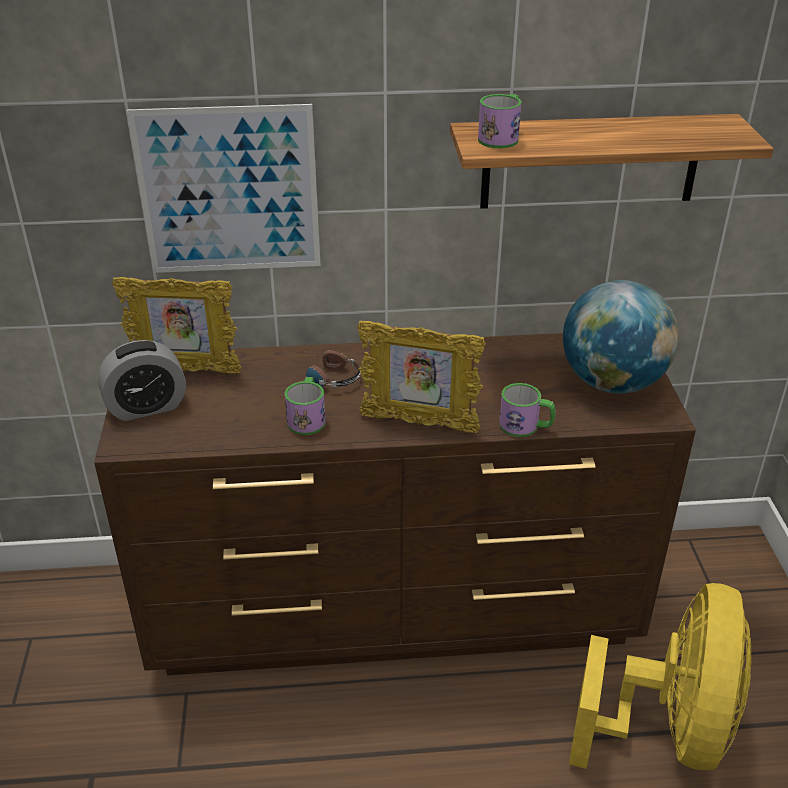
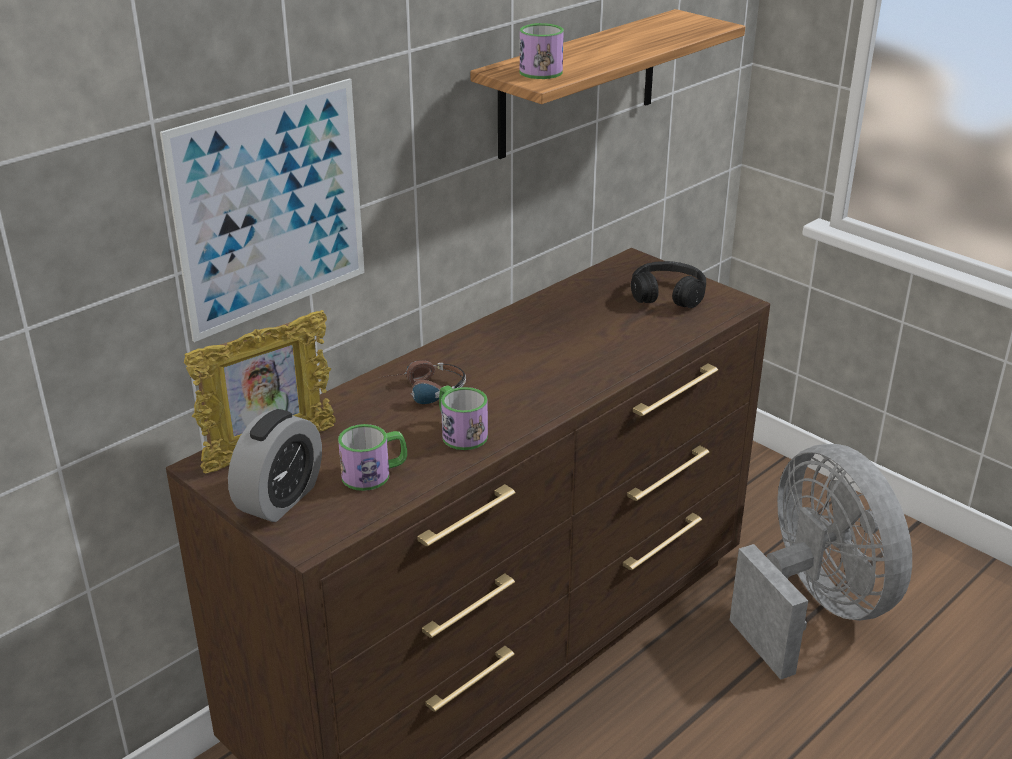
camera: 40 degrees left, 5 degrees down
picture frame [357,321,486,433] -> none
mug [499,383,555,437] -> mug moved to [338,424,407,491]
globe [563,280,679,394] -> black headphones [631,261,706,308]
yellow fan [569,583,751,770] -> grey fan [730,444,912,680]

